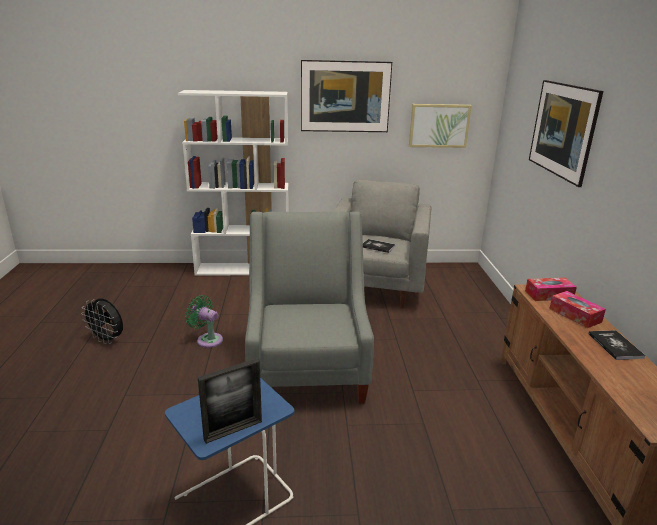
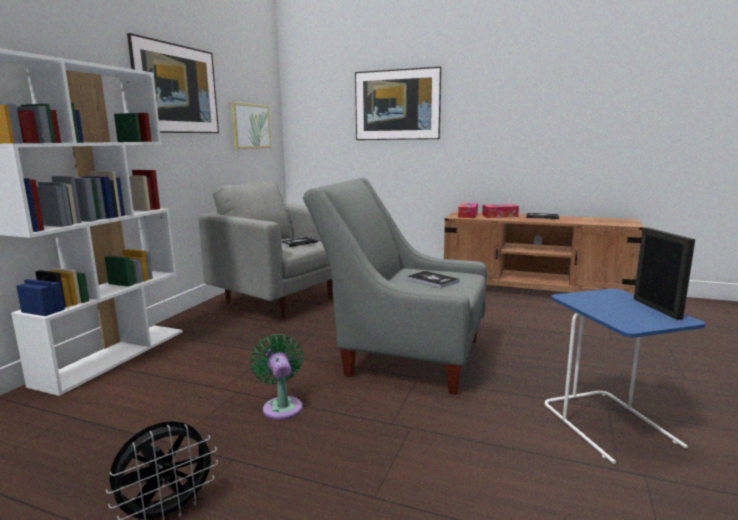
camera: 65 degrees left, 10 degrees down
green fan [185,295,223,348] -> green fan turned 105 degrees clockwise [250,334,303,420]
none -> book [406,271,460,289]

